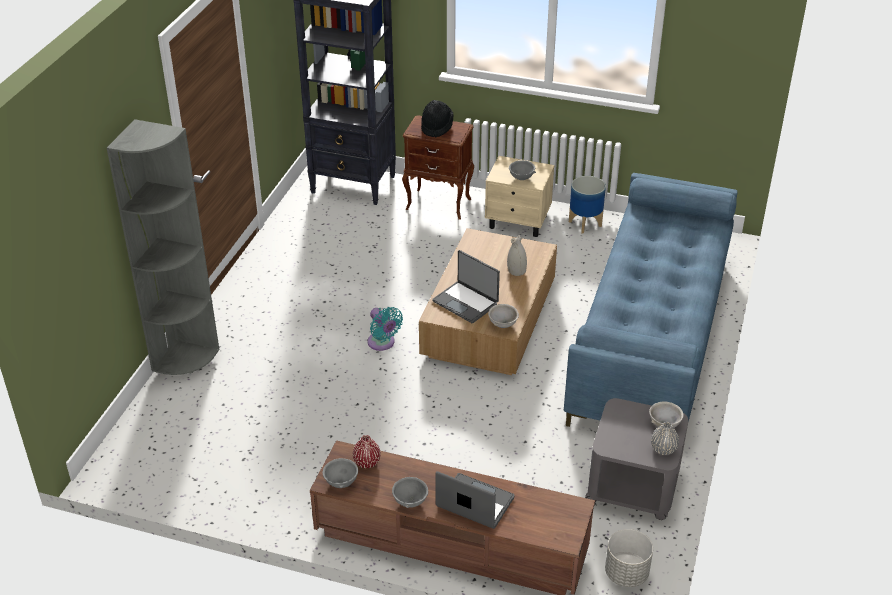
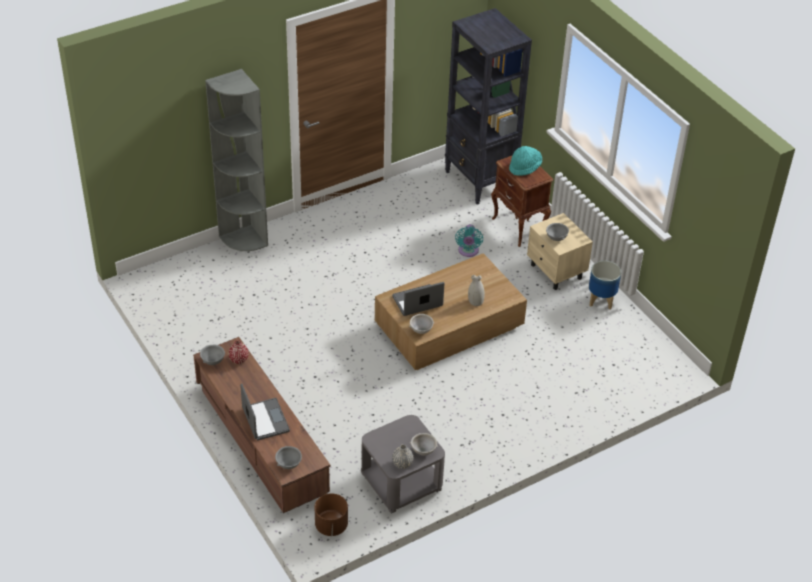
camera: 40 degrees right, 5 degrees up
turquoise fan [367,307,403,351] -> turquoise fan moved to [455,224,483,257]
grey bowl [392,477,428,508] -> grey bowl moved to [275,446,302,469]
black hat [421,100,454,137] -> turquoise hat [509,146,542,176]
laptop [432,250,500,323] -> laptop turned 75 degrees clockwise [392,282,445,316]
blue sofa [564,173,738,427] -> none
grey planter [605,529,653,587] -> brown planter [315,493,348,536]

